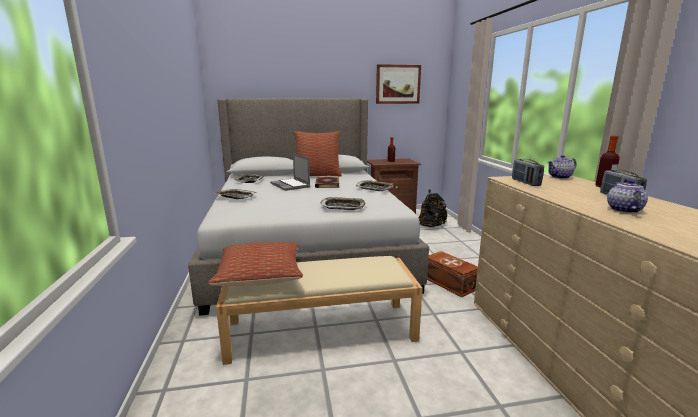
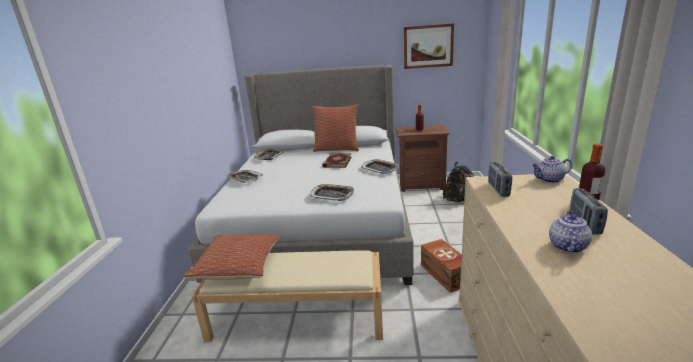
camera: 15 degrees right, 5 degrees up
laptop [270,153,310,191] -> none

